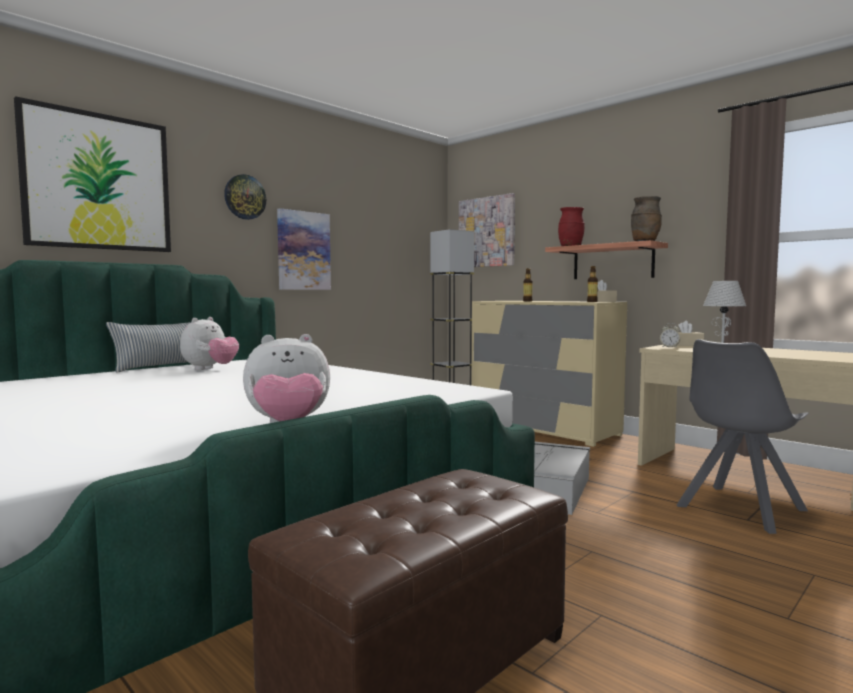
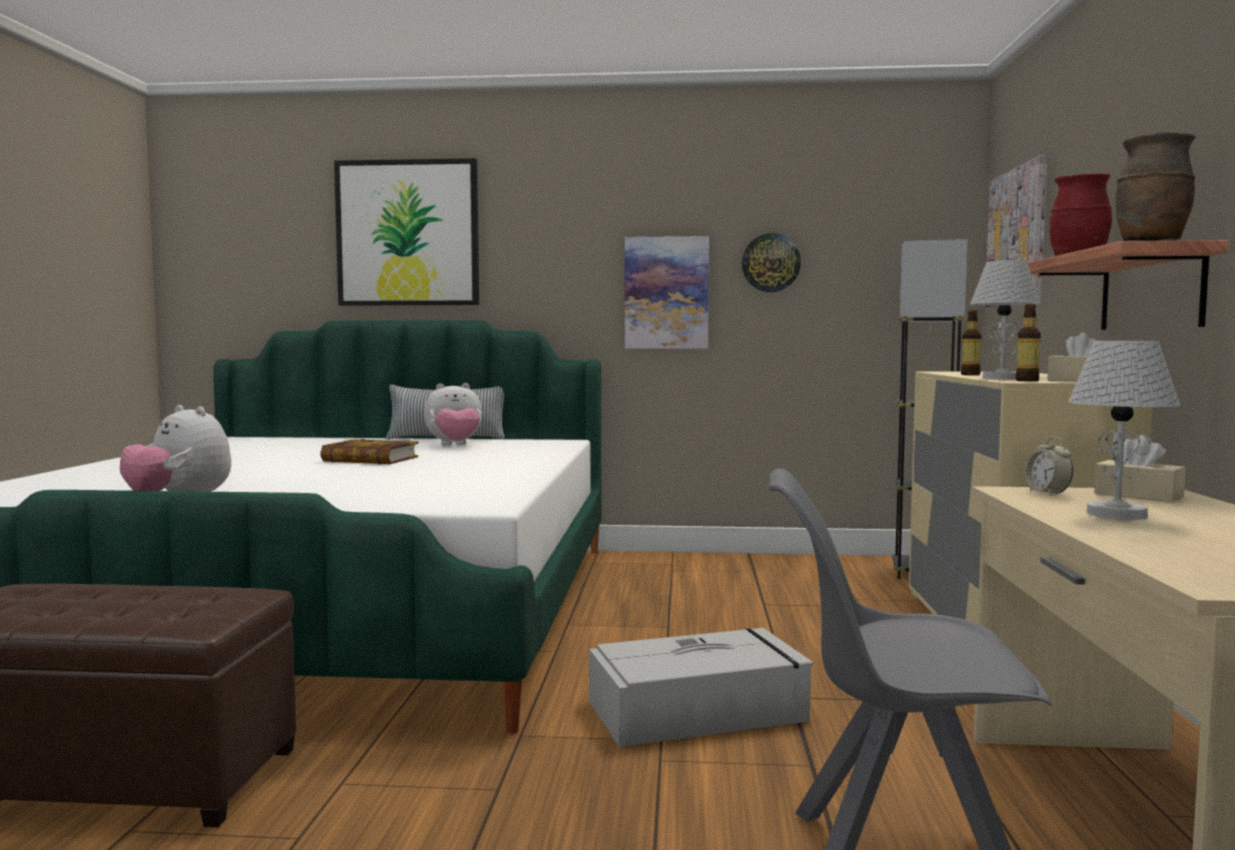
camera: 50 degrees right, 0 degrees up
wall clock [224,174,266,220] -> wall clock moved to [742,233,801,292]
none -> book [320,439,419,464]
none -> white table lamp [970,260,1040,380]

